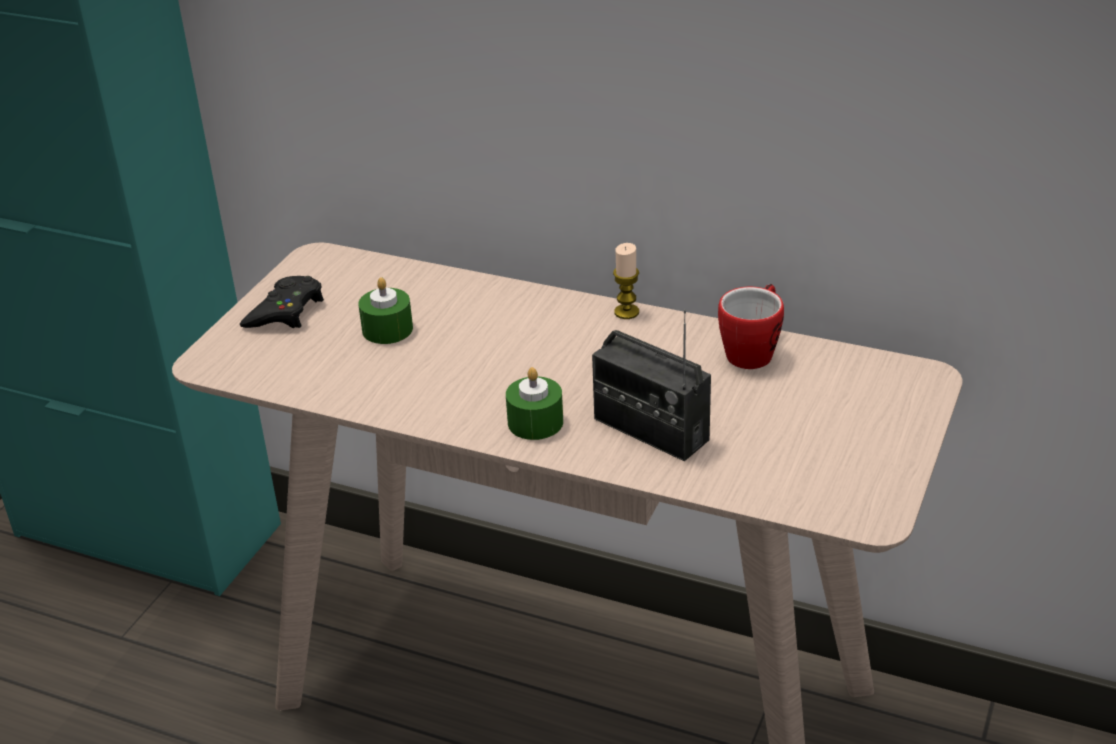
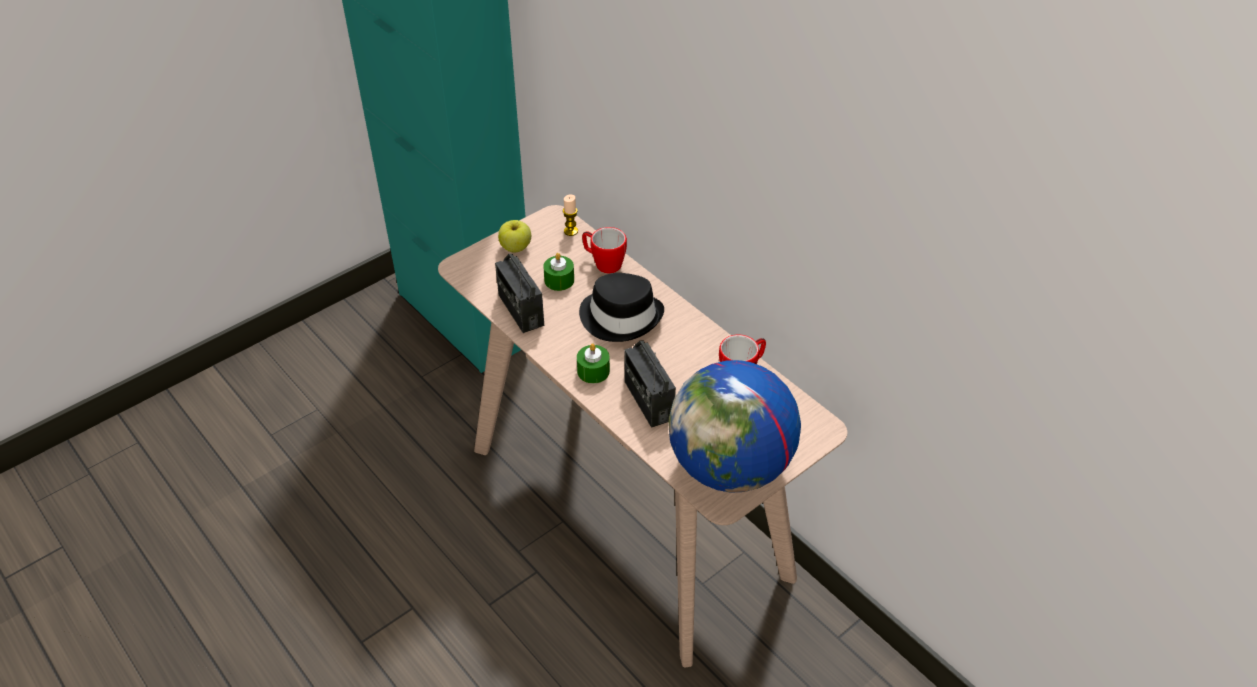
camera: 25 degrees right, 10 degrees up
black game controller [240,276,324,328] -> apple [498,220,531,252]
candle [613,243,639,319] -> candle moved to [563,195,578,236]
none -> radio [495,254,544,333]
none -> black hat [579,273,664,342]
none -> mug [582,227,627,274]
none -> globe [668,360,801,493]

